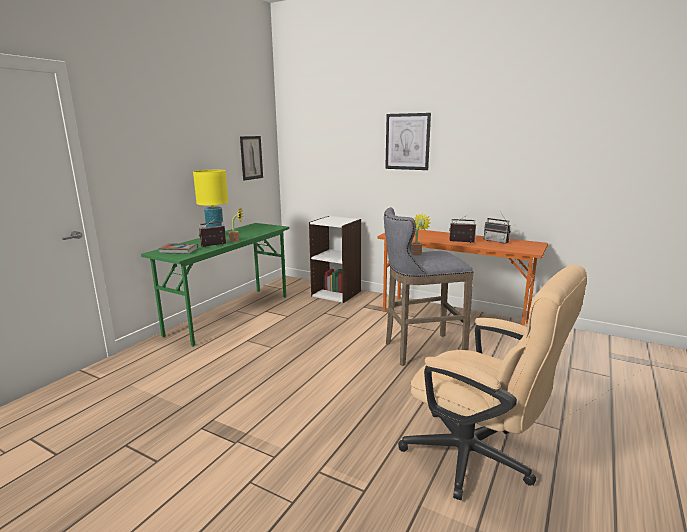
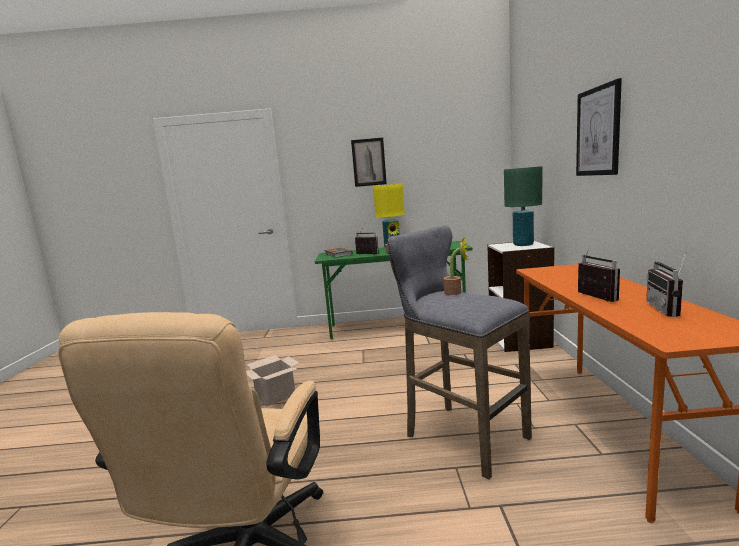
camera: 60 degrees right, 5 degrees down
picture [240,136,263,181] -> picture moved to [351,138,387,187]
none -> cardboard box [246,355,299,407]
none -> green table lamp [504,166,542,246]

